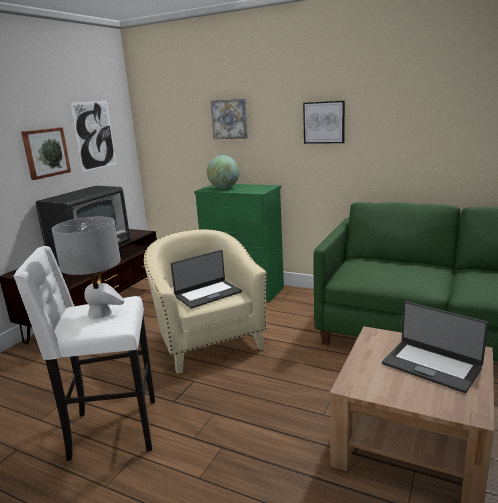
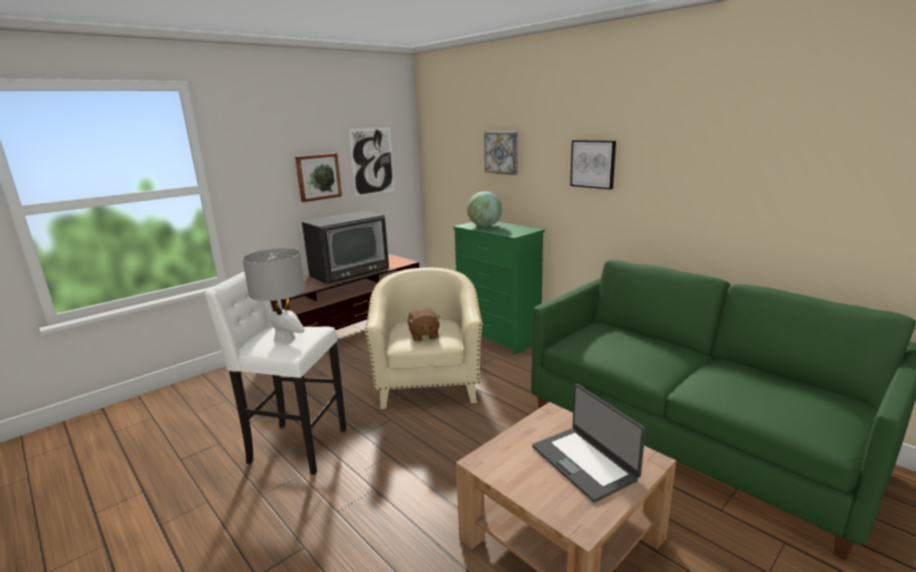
camera: 20 degrees right, 0 degrees up
laptop [171,250,242,309] -> brown plush toy [408,307,441,342]

